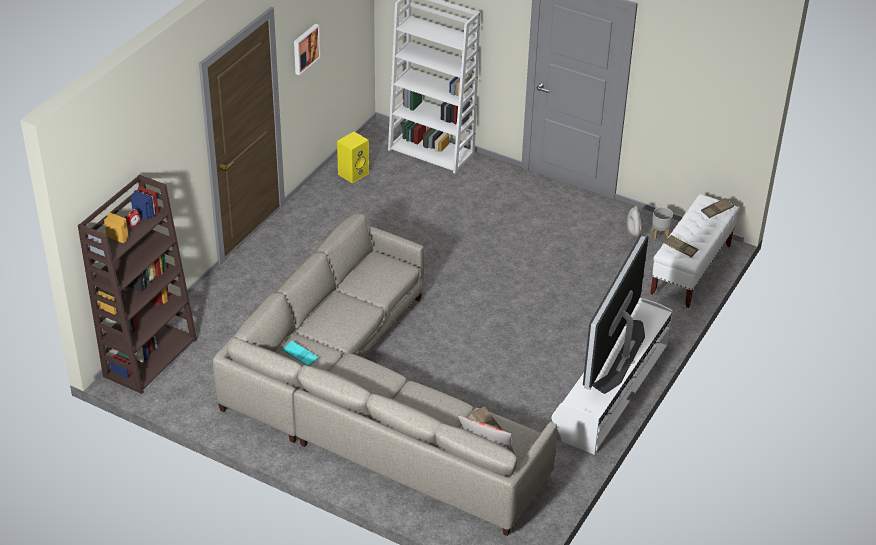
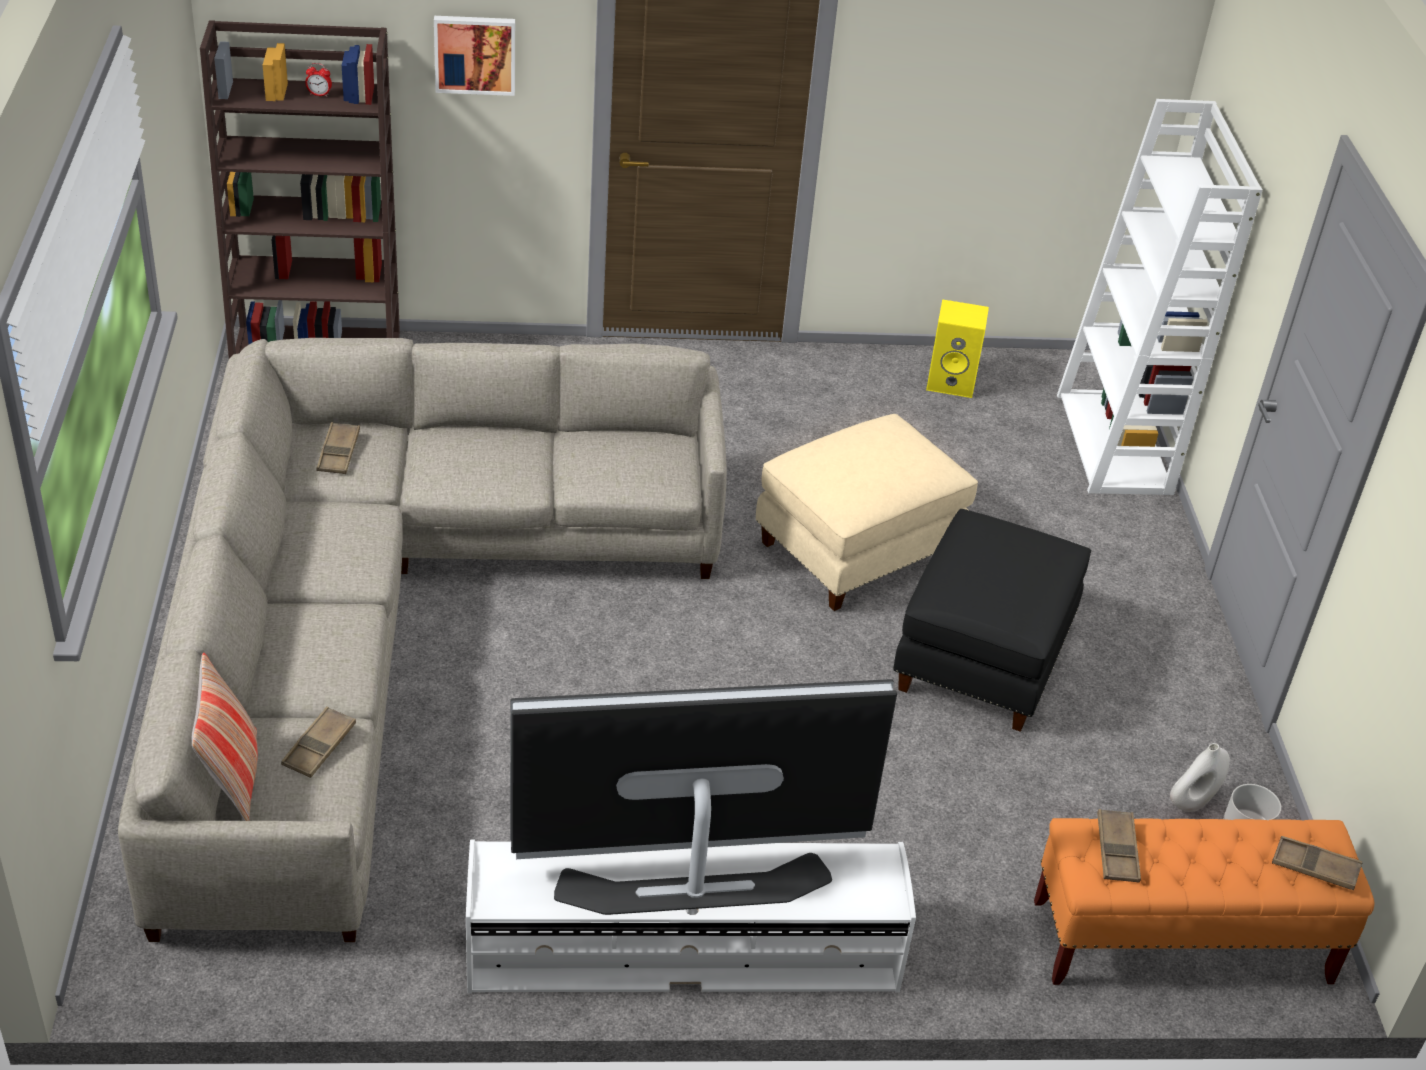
camera: 55 degrees right, 0 degrees up
turquoise tray [282,341,318,366] -> brown tray [317,422,360,474]
picture [294,24,321,75] -> picture moved to [434,16,515,96]
white bench [650,194,739,308] -> orange bench [1034,818,1374,985]
none -> beige ottoman [756,414,978,611]
none -> black ottoman [893,509,1091,732]

